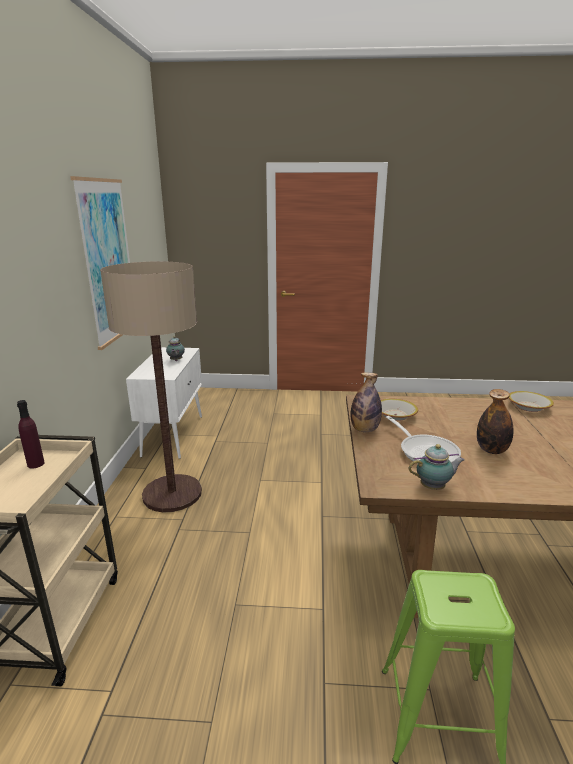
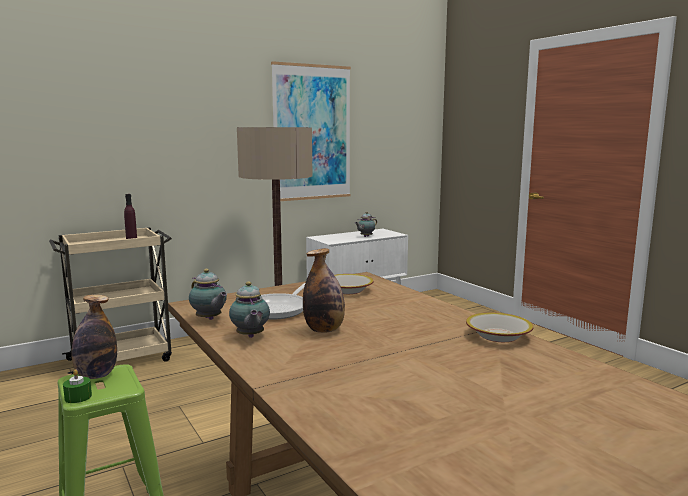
camera: 55 degrees right, 10 degrees down
bottle [350,372,382,432] -> bottle moved to [71,295,117,379]
none -> green candle [63,369,92,403]
none -> teapot [229,281,270,338]

